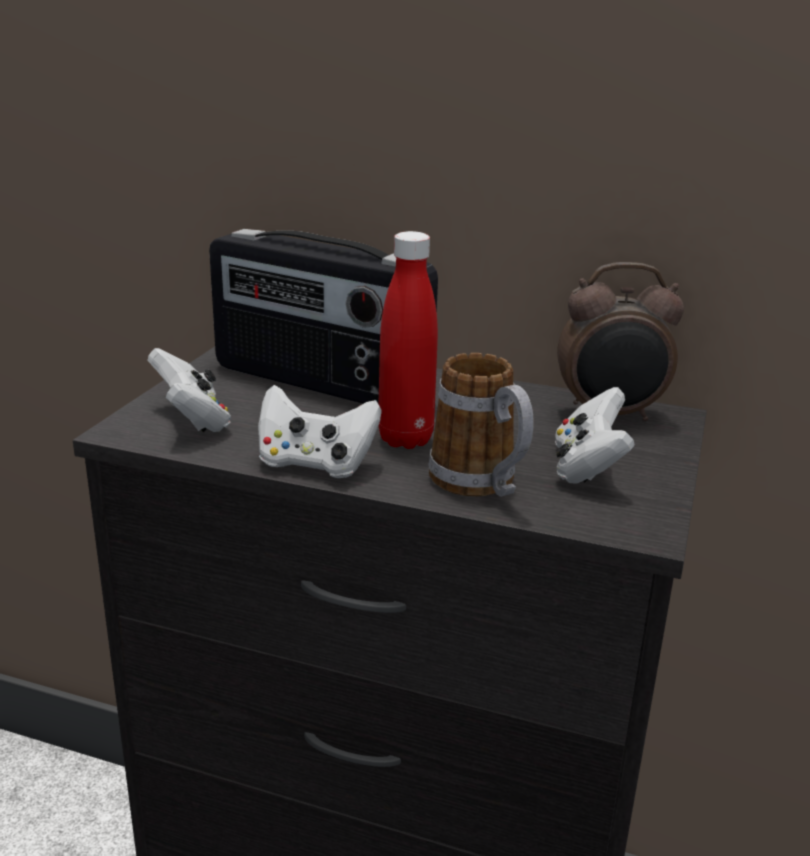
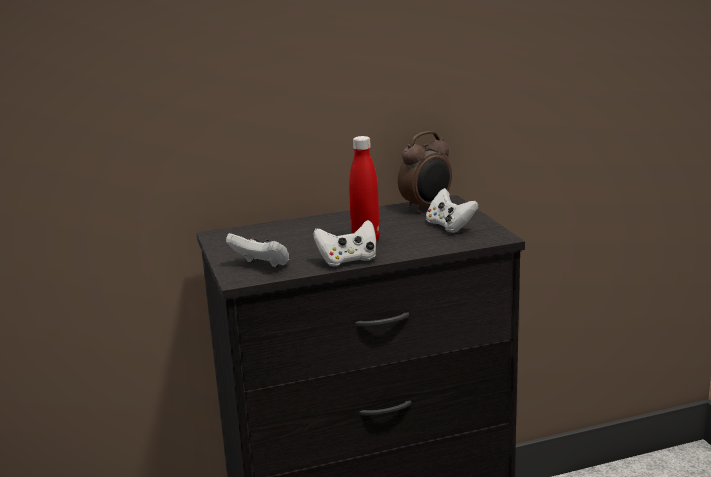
camera: 35 degrees left, 5 degrees down
radio [209,229,438,404] -> none
mug [428,353,534,497] -> none

